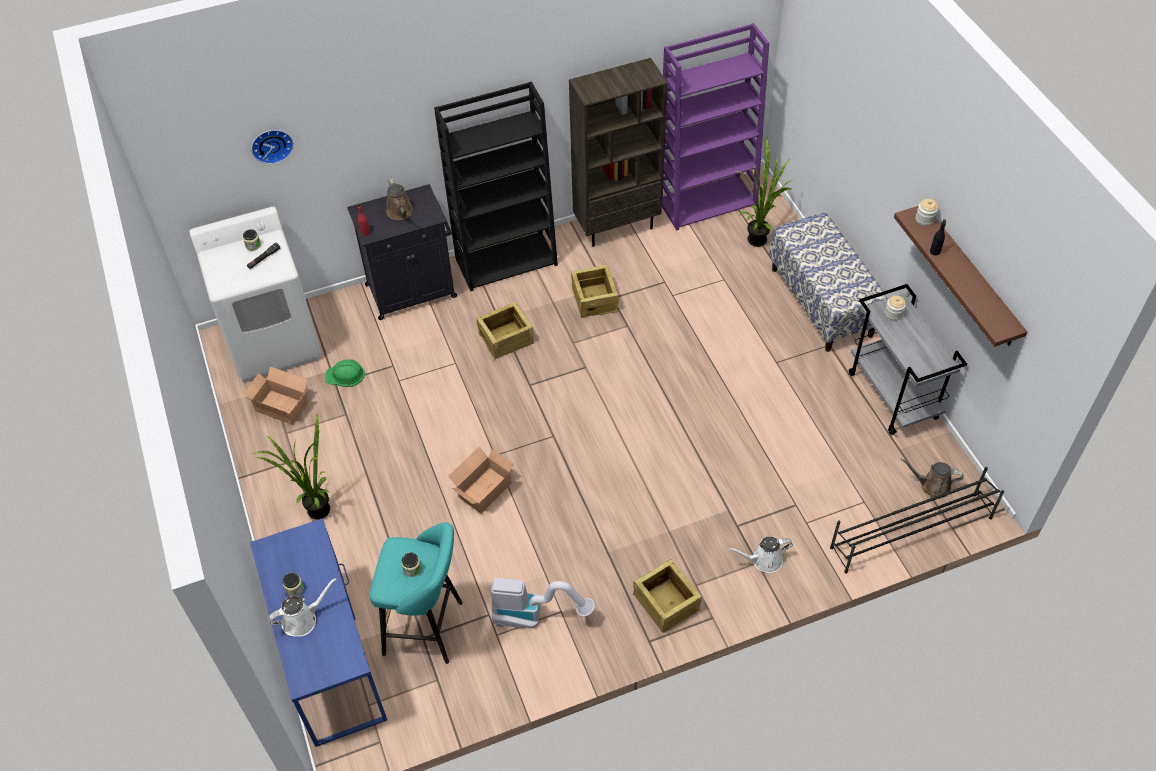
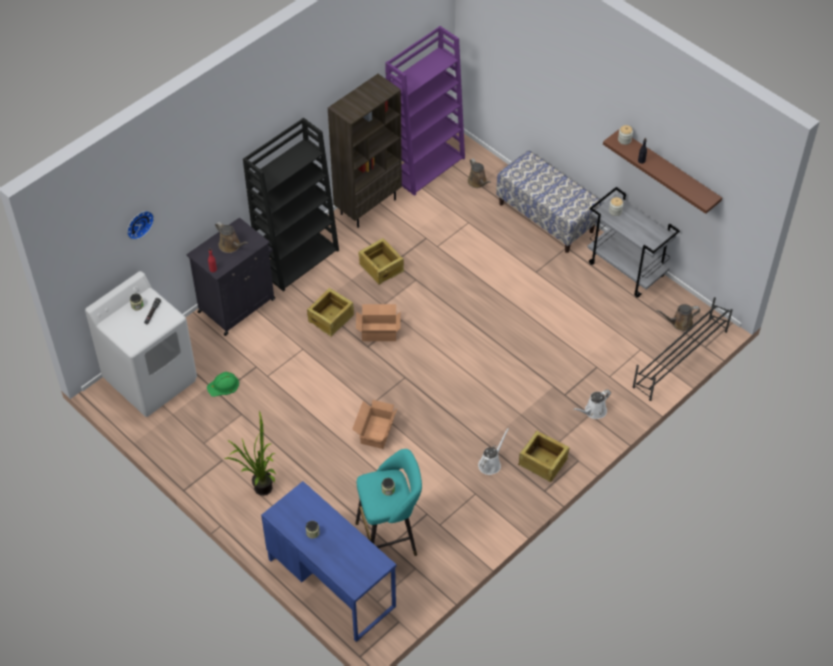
camera: 25 degrees left, 0 degrees up
cardboard box [244,367,308,425] -> cardboard box moved to [356,304,401,341]
white watering can [268,578,337,637] -> white watering can moved to [478,428,509,475]
vacuum cleaner [491,578,595,629] -> none
potted plant [735,138,791,247] -> brown watering can [468,159,491,188]

